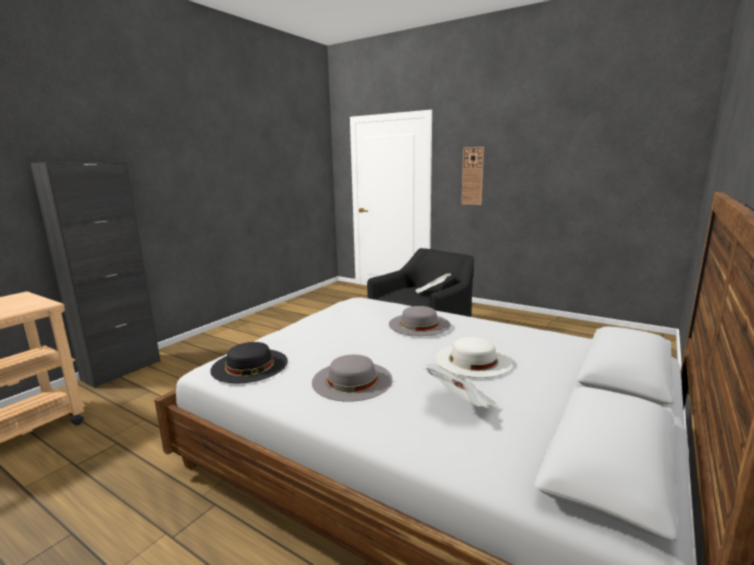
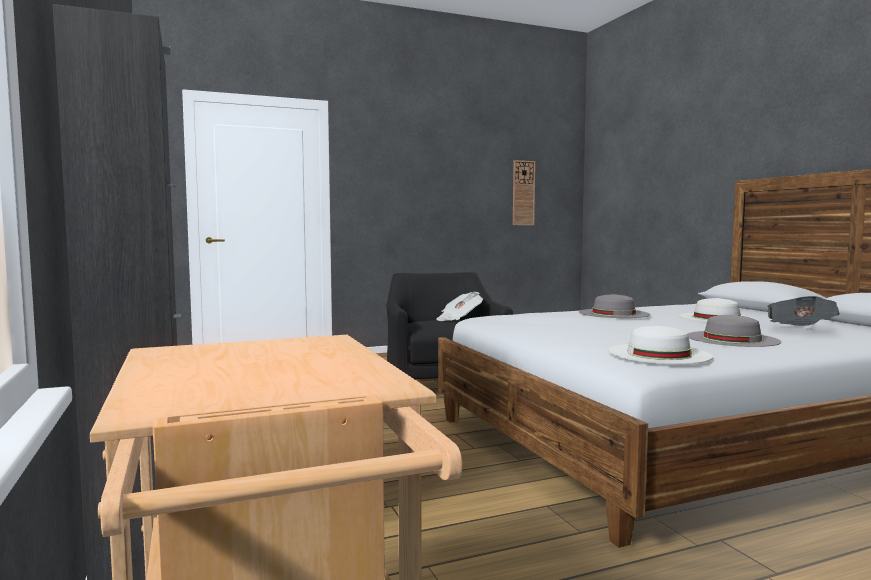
camera: 55 degrees left, 10 degrees down
black hat [210,342,288,383] -> white hat [608,326,713,364]
wall clock [461,147,484,205] -> wall clock moved to [513,160,535,225]

